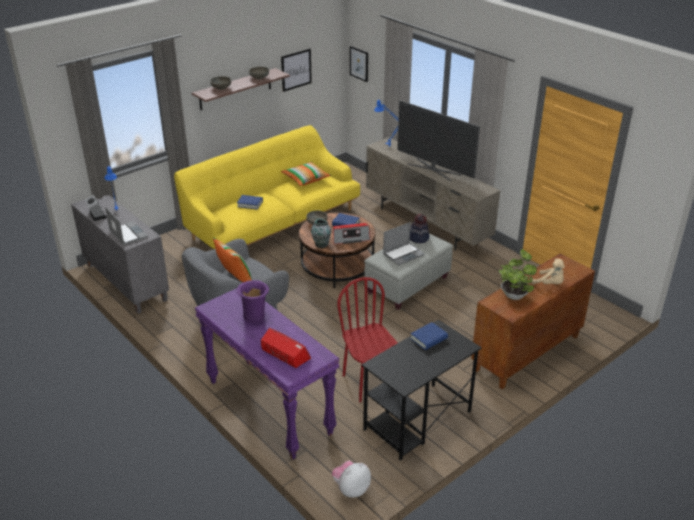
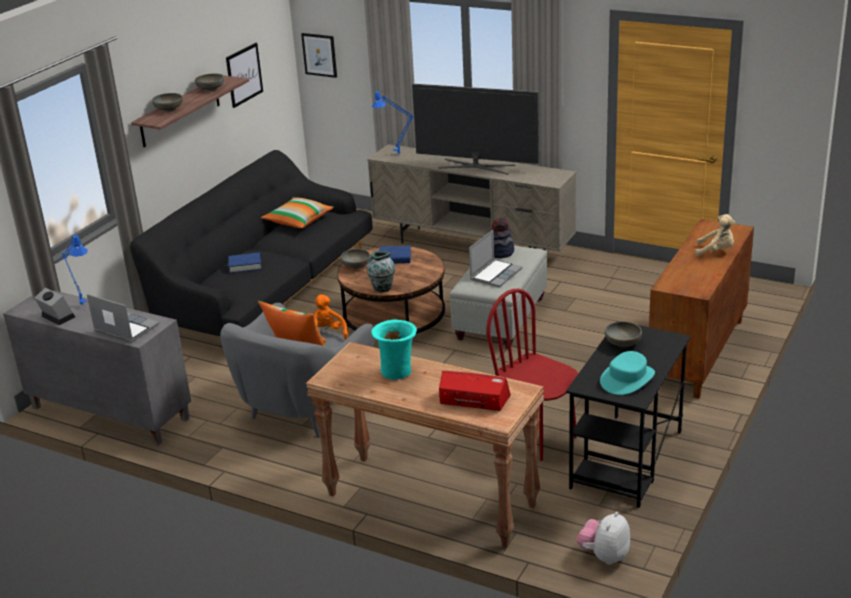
camera: 20 degrees left, 5 degrees down
yellow sofa [174,125,360,249] -> black sofa [130,150,373,336]
purple console table [195,288,339,460] -> brown console table [306,342,544,548]
purple vase [237,280,269,323] -> turquoise vase [371,320,417,380]
radio [333,223,370,244] -> none
blue book [410,322,448,350] -> grey bowl [605,321,642,347]
potted plant [499,249,537,300] -> none
none -> orange plush toy [314,294,348,344]
none -> turquoise hat [600,351,655,395]

